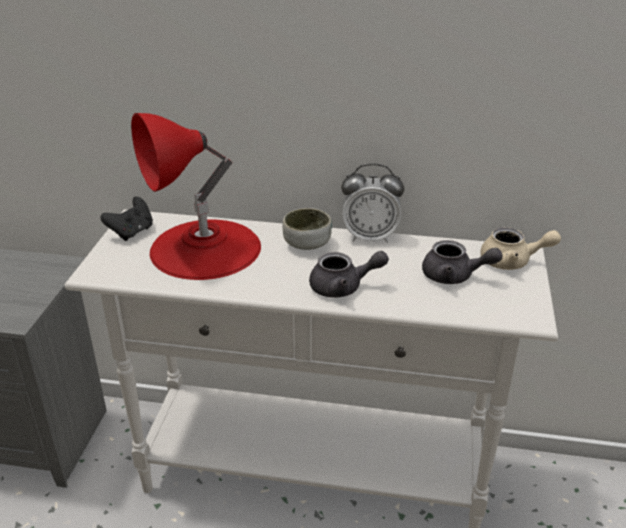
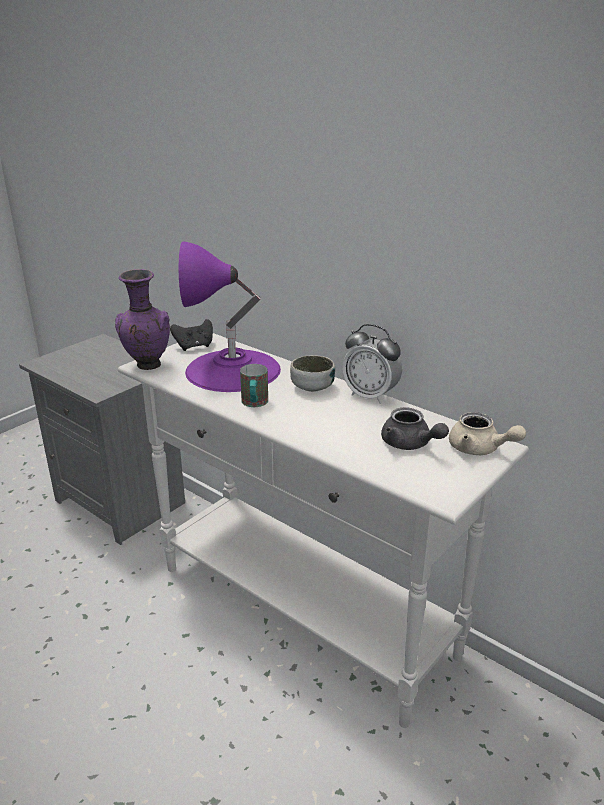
camera: 30 degrees right, 5 degrees down
red table lamp [131,113,261,280] -> purple table lamp [179,241,281,392]
grey teapot [309,251,389,298] -> none
none -> purple vase [115,269,170,370]
none -> mug [240,364,268,407]

